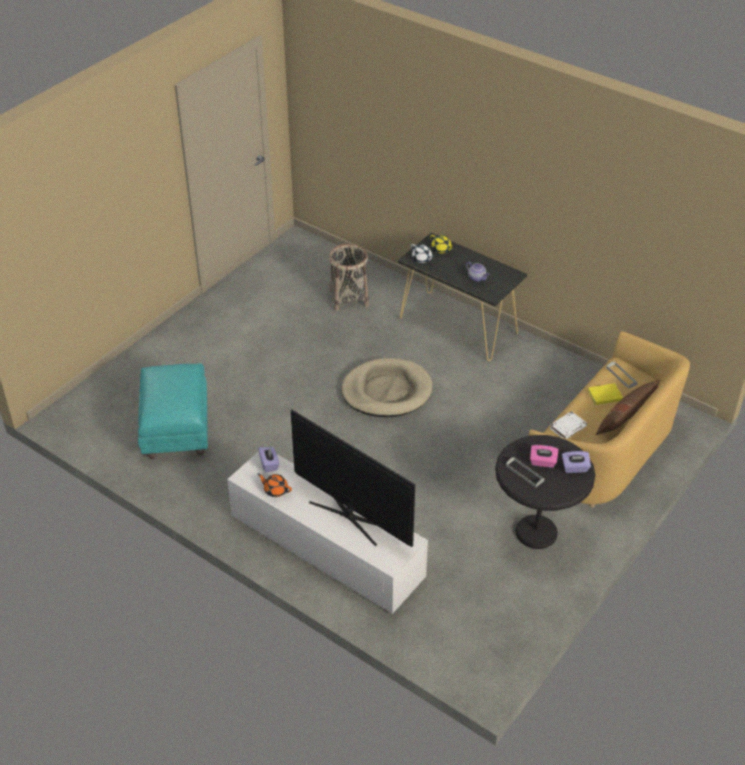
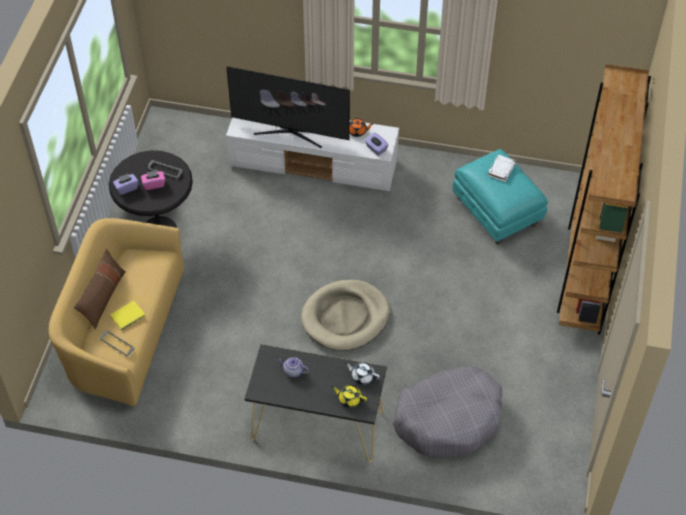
camera: 155 degrees right, 10 degrees up
basket [329,244,369,311] -> grey dog bed [393,367,502,458]
white book [549,411,587,439] -> white book moved to [488,155,516,182]
none -> brown bookcase [557,64,651,334]

